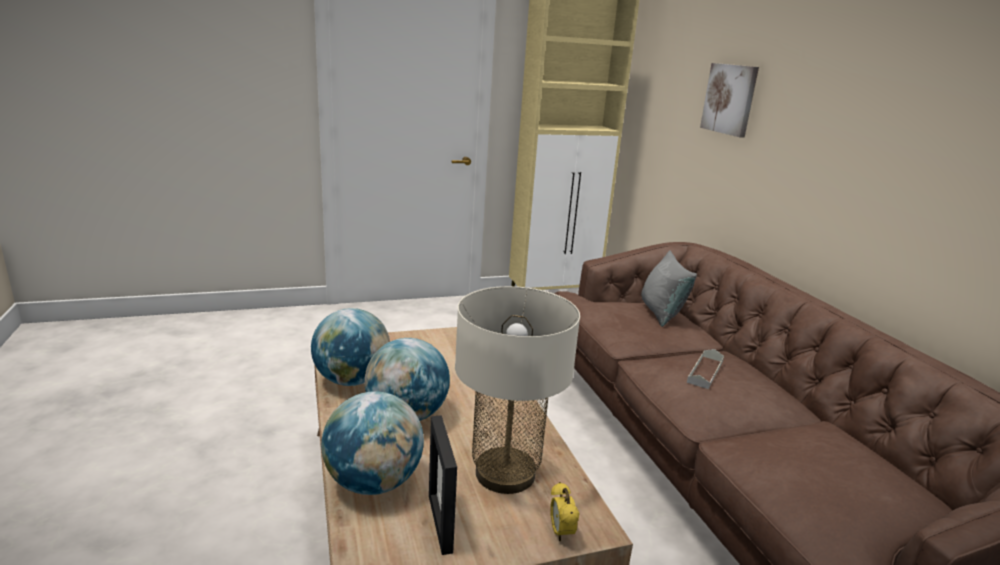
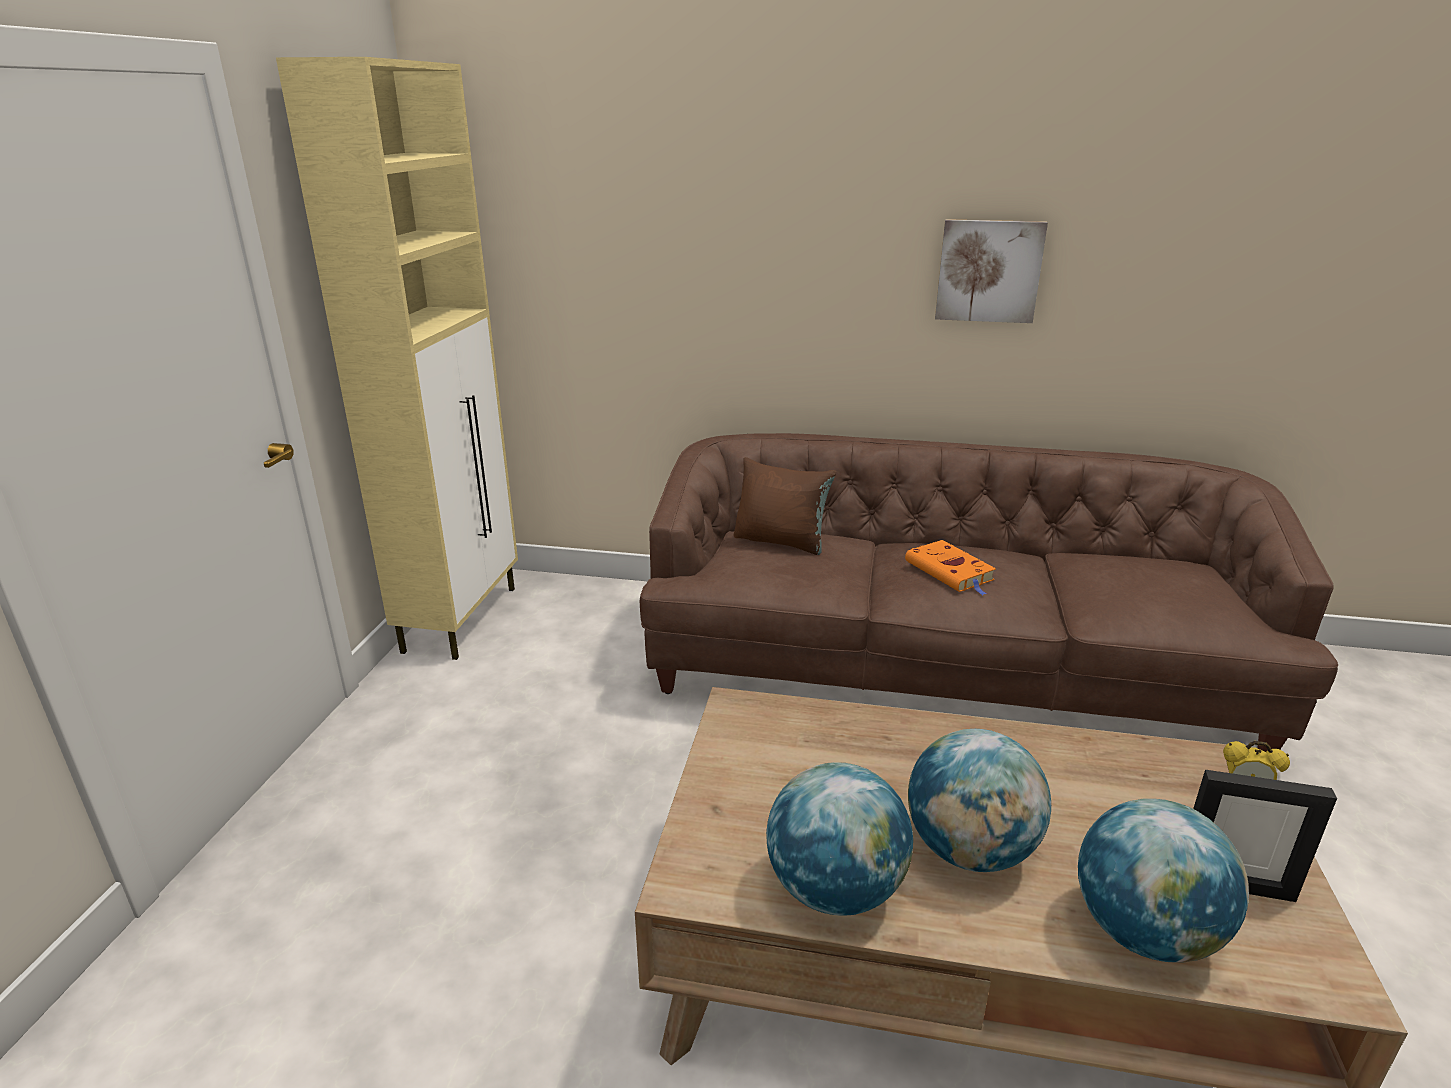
camera: 60 degrees left, 5 degrees up
table lamp [455,286,580,494] -> none
grey pillow [641,250,697,327] -> brown pillow [733,457,836,555]
grey tray [687,349,724,389] -> orange book [905,540,996,595]
picture [700,63,759,137] -> picture moved to [935,219,1048,323]

